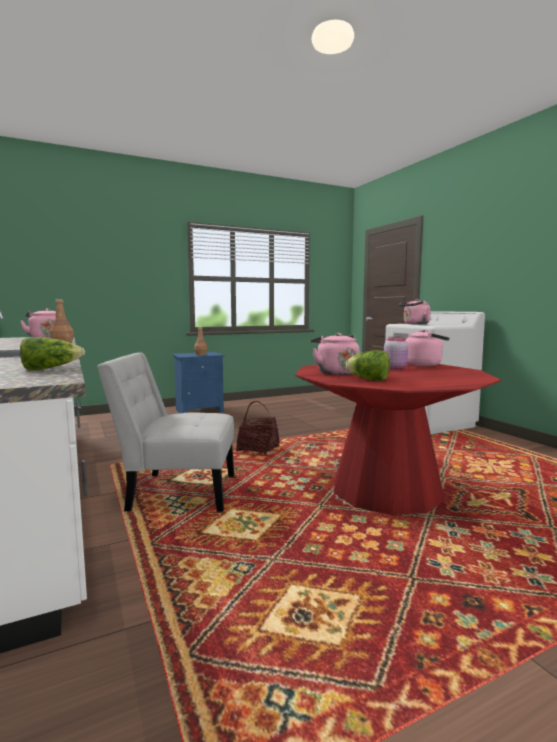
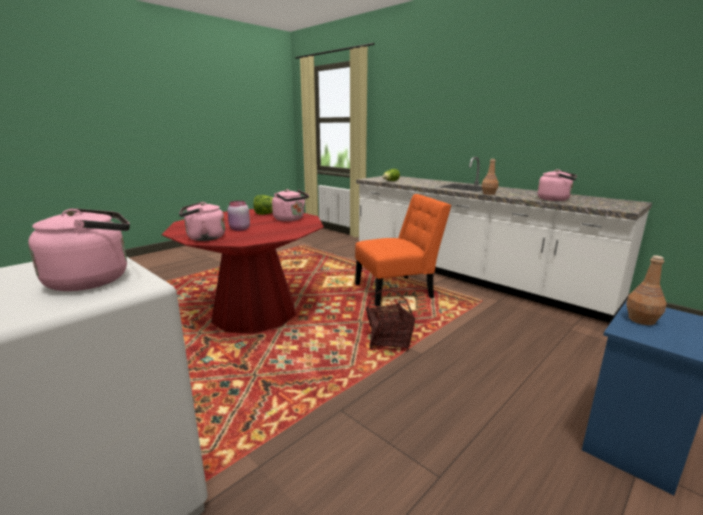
camera: 160 degrees right, 10 degrees up
white chair [97,353,234,512] -> orange chair [355,194,451,306]

